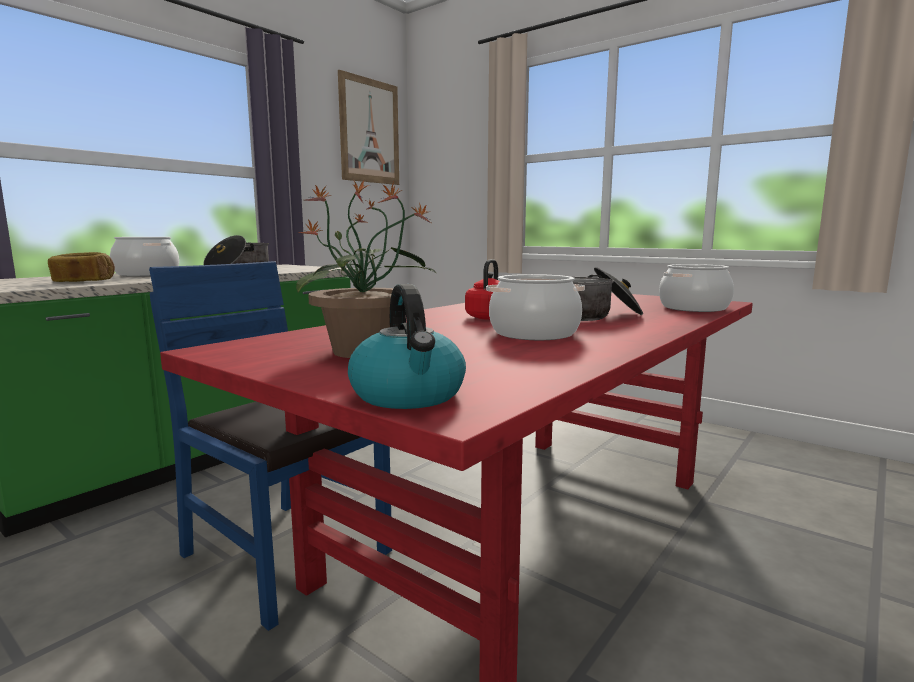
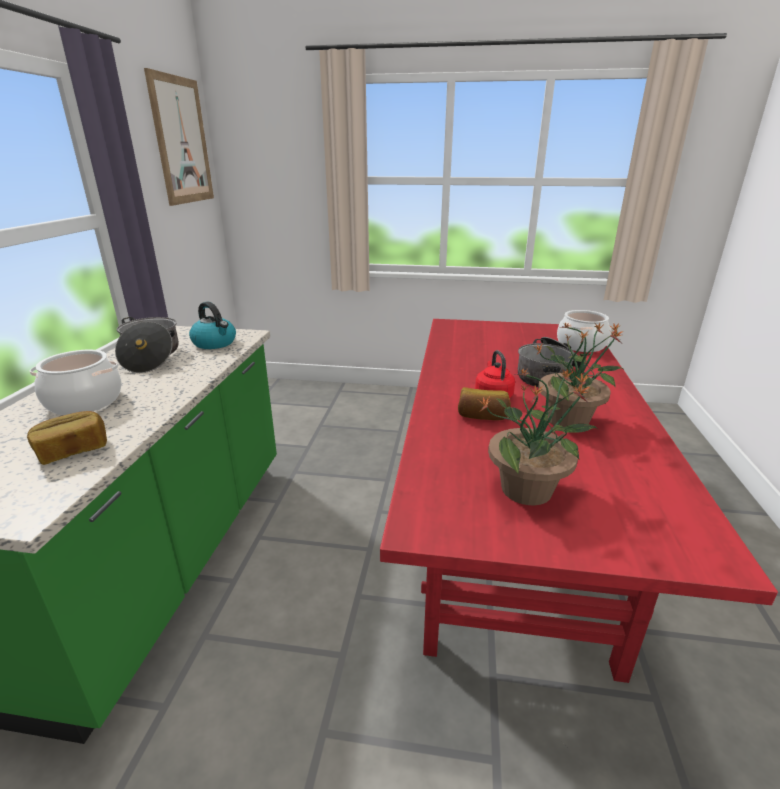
camera: 30 degrees left, 15 degrees up
blue chair [149,261,392,631] -> none
kettle [348,284,466,409] -> kettle moved to [189,302,236,349]
cooking pot [486,274,585,340] -> potted plant [535,322,623,427]
none -> bread [458,387,511,420]

